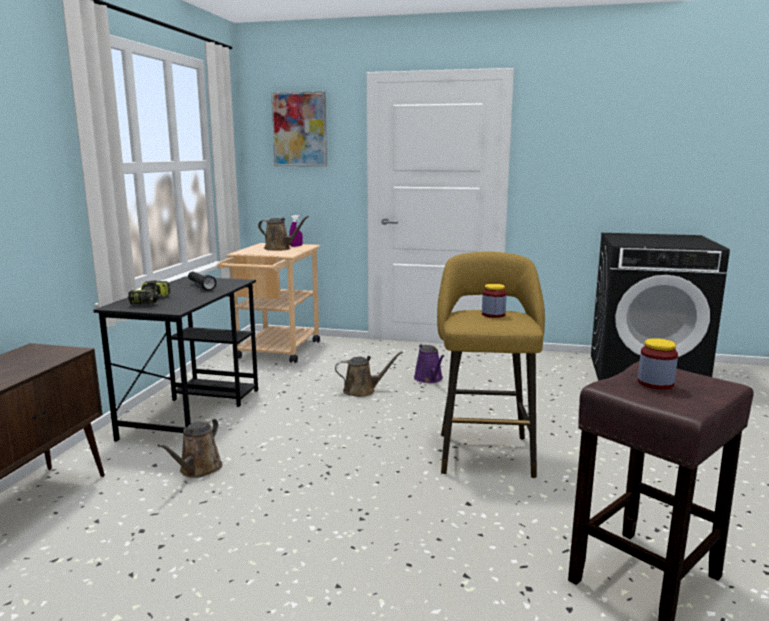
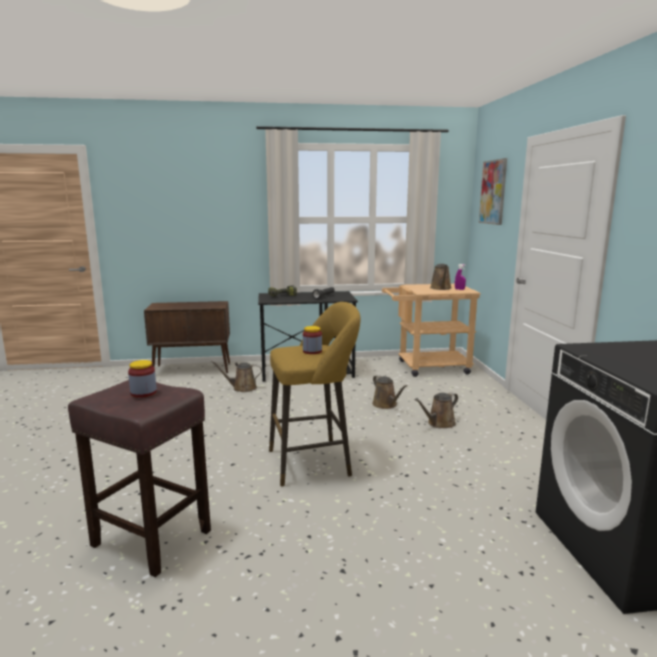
camera: 70 degrees right, 0 degrees up
purple watering can [414,344,444,383] -> brown watering can [414,392,458,428]

